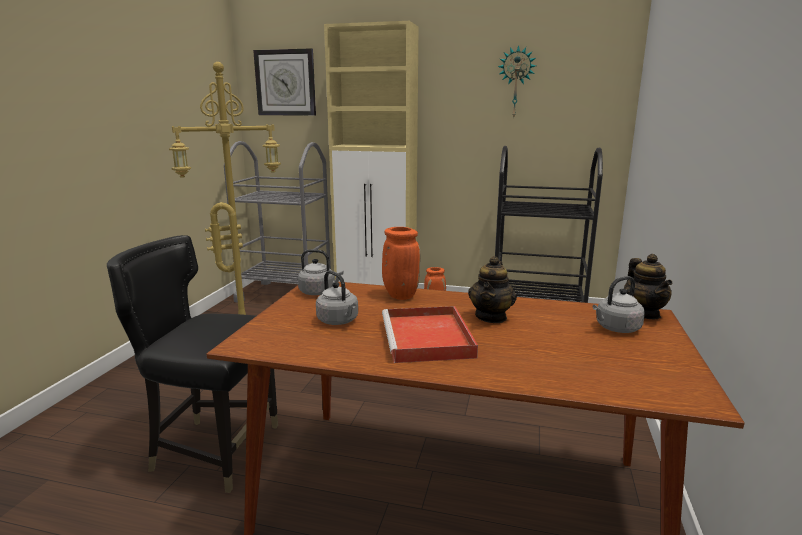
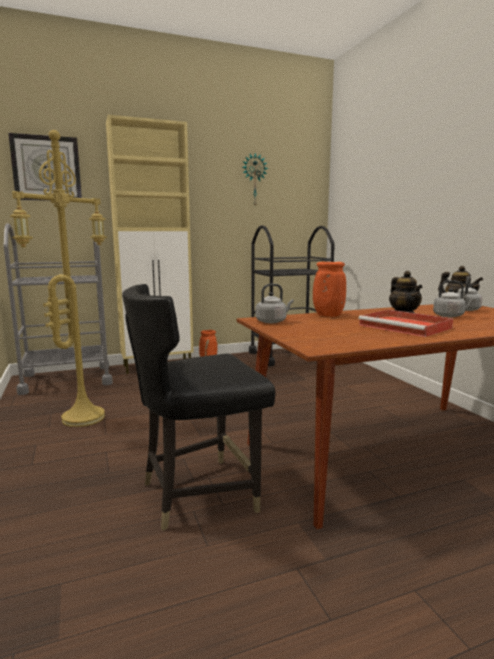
camera: 35 degrees left, 5 degrees down
grey kettle [316,270,358,325] -> grey kettle moved to [433,280,476,318]

